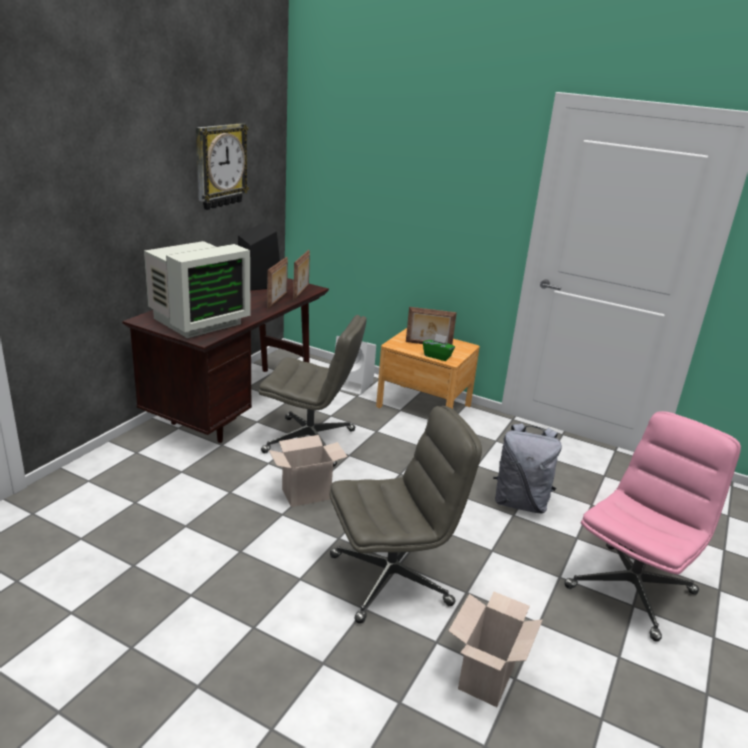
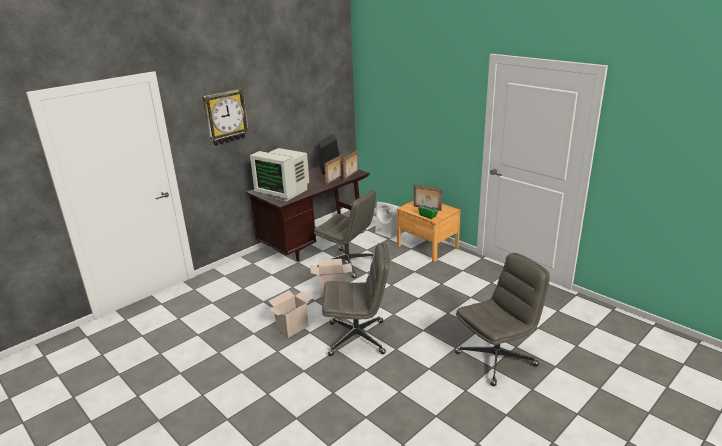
camera: 20 degrees right, 0 degrees up
monitor [144,241,251,338] -> monitor turned 60 degrees clockwise [250,148,309,202]
wall clock [196,123,249,210] -> wall clock moved to [202,89,249,146]
cardboard box [448,592,542,707] -> cardboard box moved to [267,290,313,338]
grey backpack [493,423,562,513] -> none
pink office chair [564,411,741,641] -> grey office chair [455,253,550,386]

